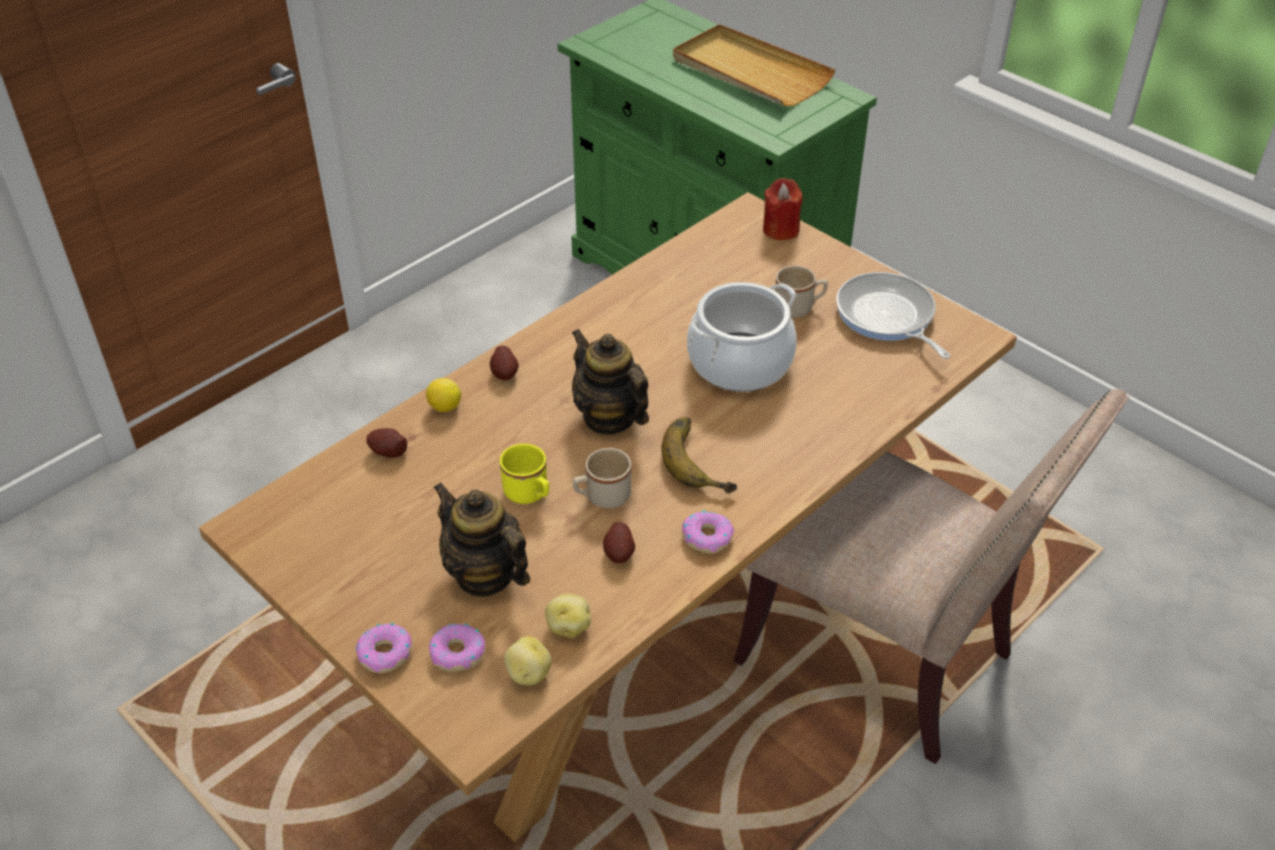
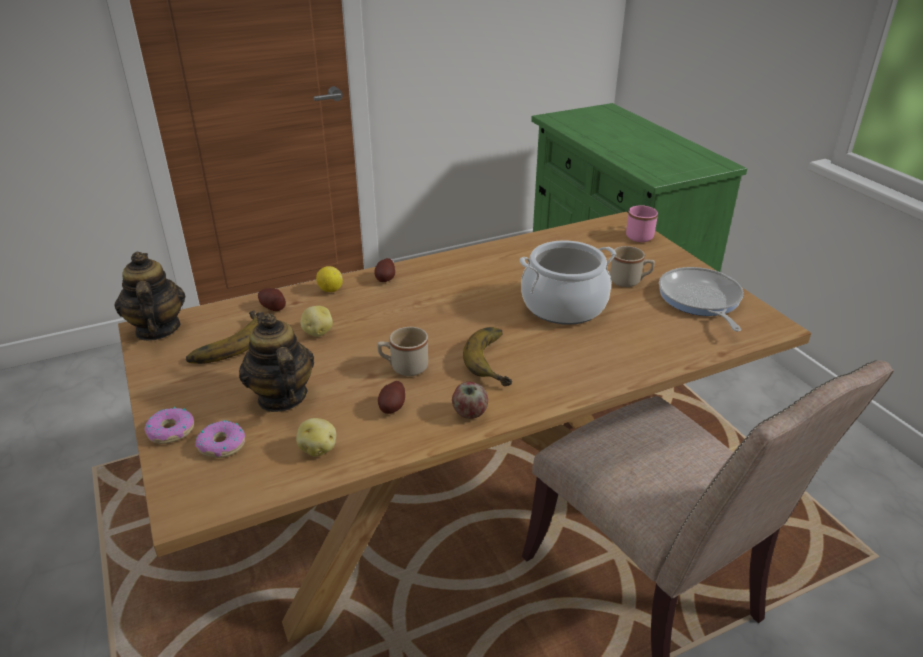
camera: 20 degrees right, 10 degrees down
yellow mug [500,444,549,504] -> none
potato [504,636,552,685] -> potato moved to [301,306,333,337]
teapot [571,329,649,435] -> teapot moved to [115,252,186,341]
beige tray [673,24,836,106] -> none
donut [682,510,734,554] -> apple [452,382,488,419]
red candle [763,178,803,240] -> pink mug [626,205,658,242]
none -> banana [186,311,258,364]

